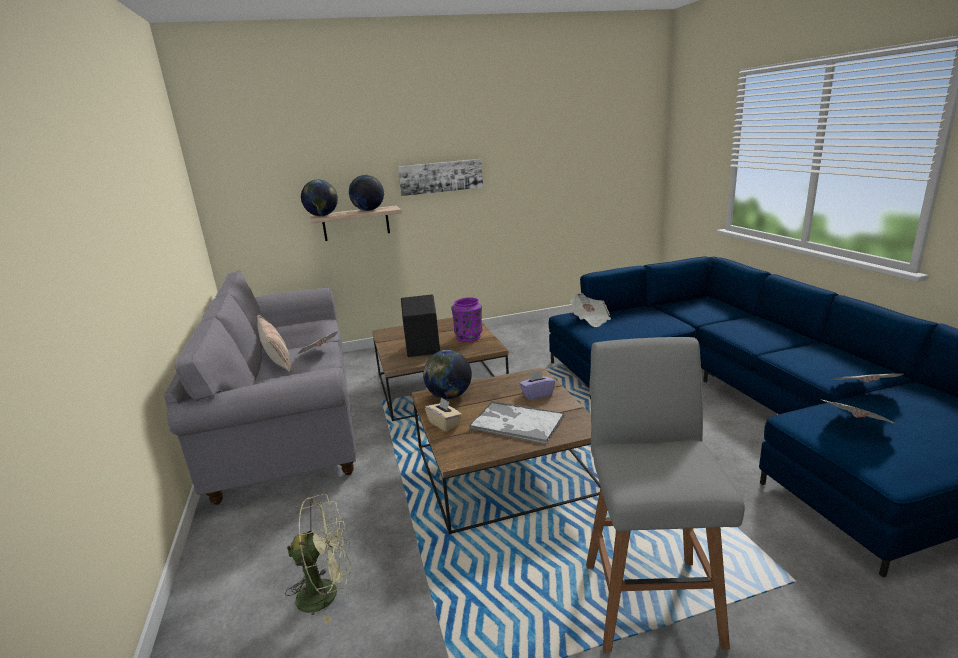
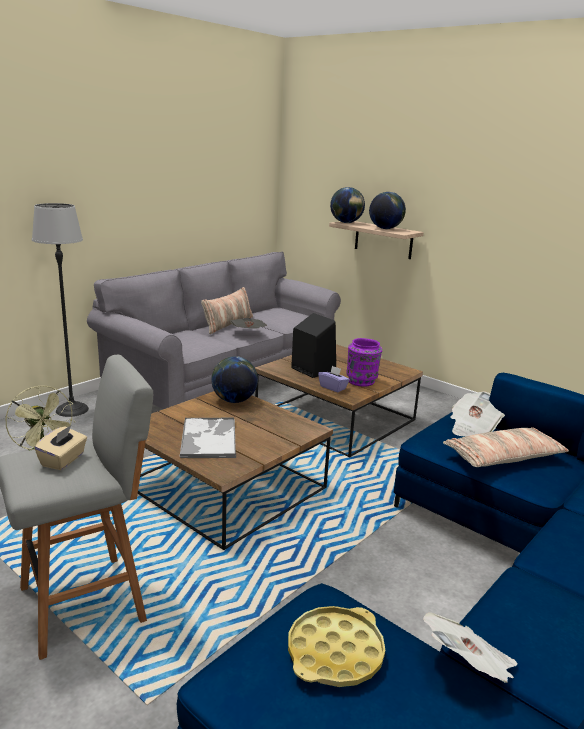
camera: 55 degrees right, 0 degrees up
picture [398,159,483,196] -> none
beige tissue box [425,397,462,432] -> beige tissue box moved to [34,425,87,470]
purple tissue box [519,370,555,400] -> purple tissue box moved to [318,366,350,392]
newspaper [821,399,896,424] -> yellow tray [288,606,385,687]
none -> floor lamp [32,203,89,417]
none -> pillow [443,427,569,467]

